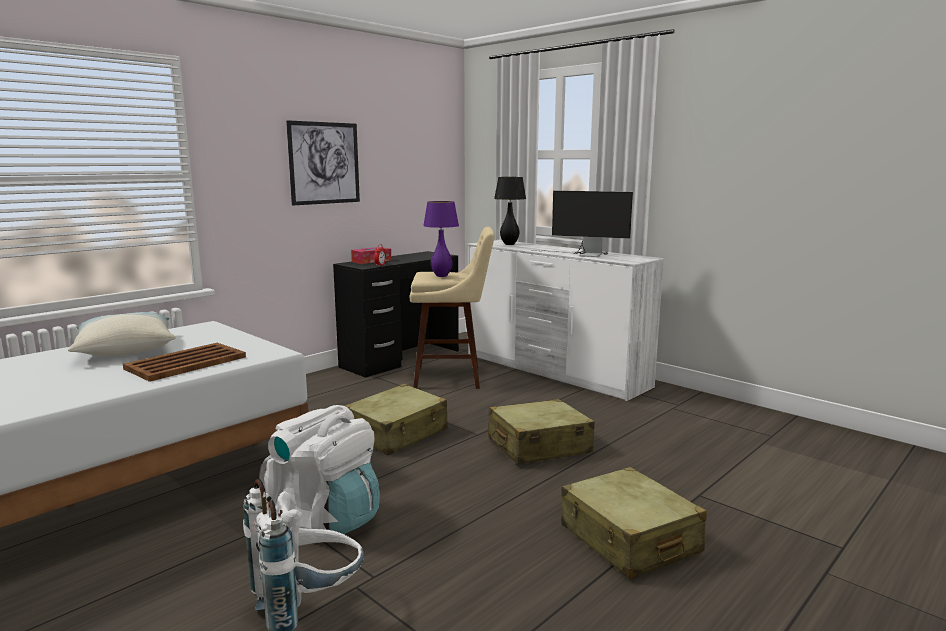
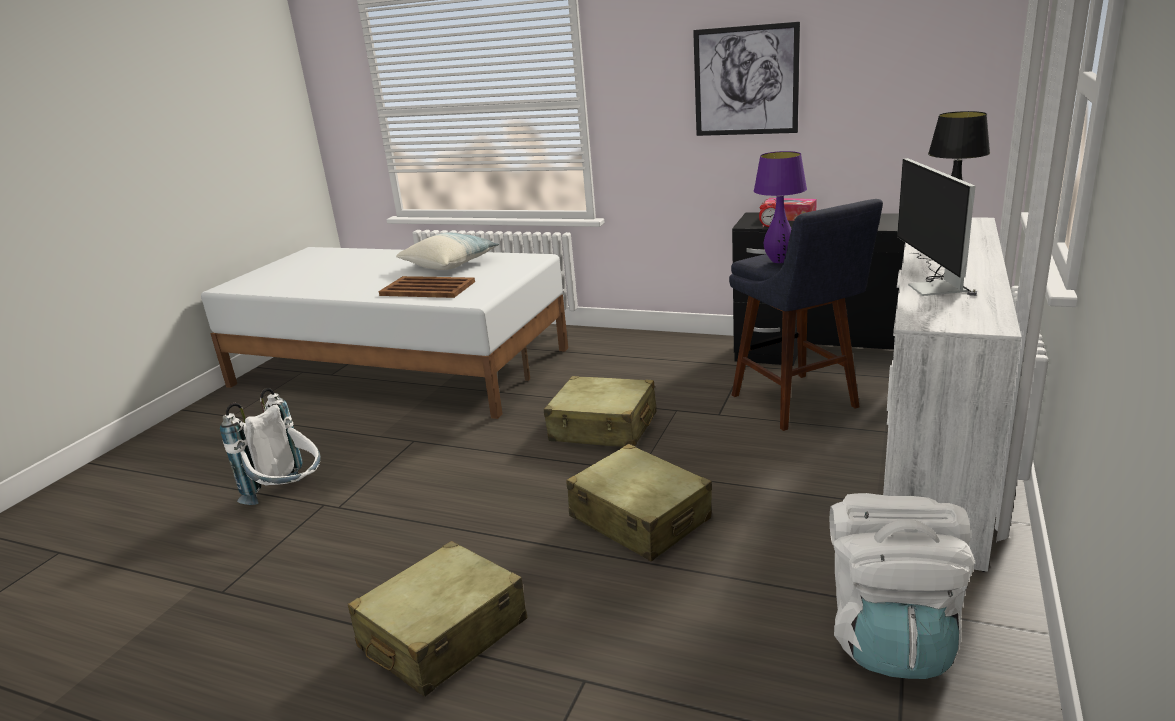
camera: 70 degrees right, 10 degrees up
white backpack [259,405,380,534] -> white backpack moved to [830,493,975,679]
beige stool [410,227,495,389] -> blue stool [729,199,883,431]

